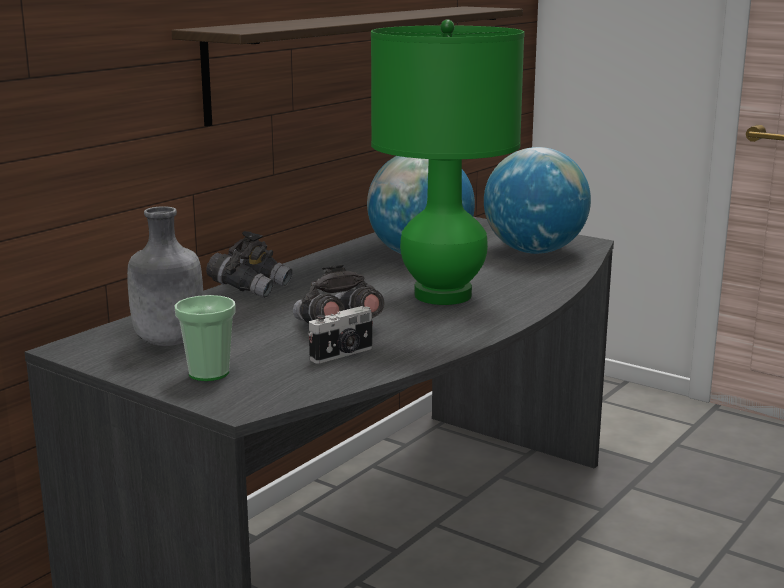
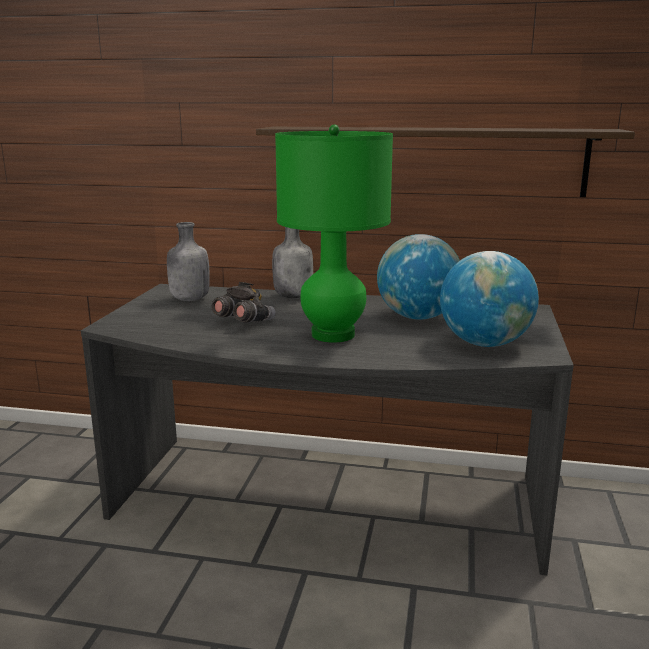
camera: 65 degrees right, 0 degrees up
cup [175,295,236,381] -> none
grey binoculars [206,231,293,298] -> grey bottle [272,227,313,298]
camera [308,306,373,364] -> none

